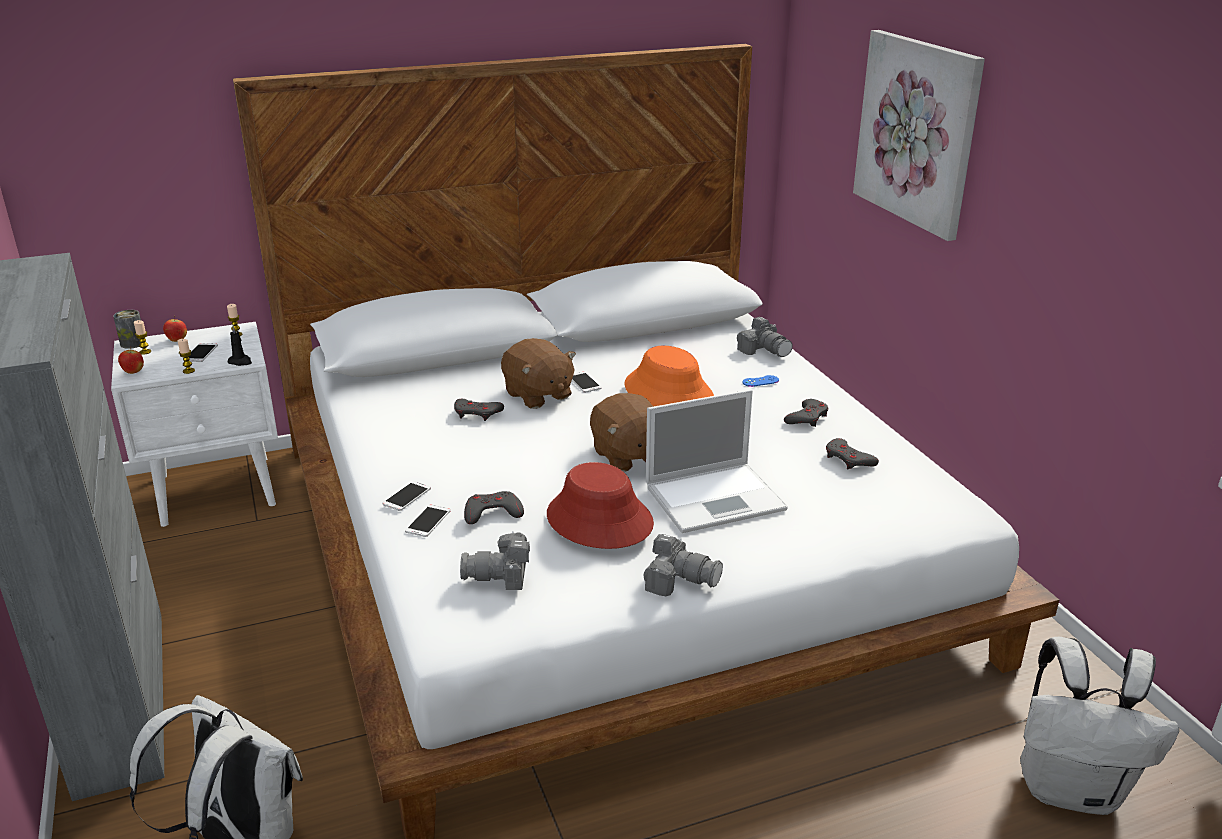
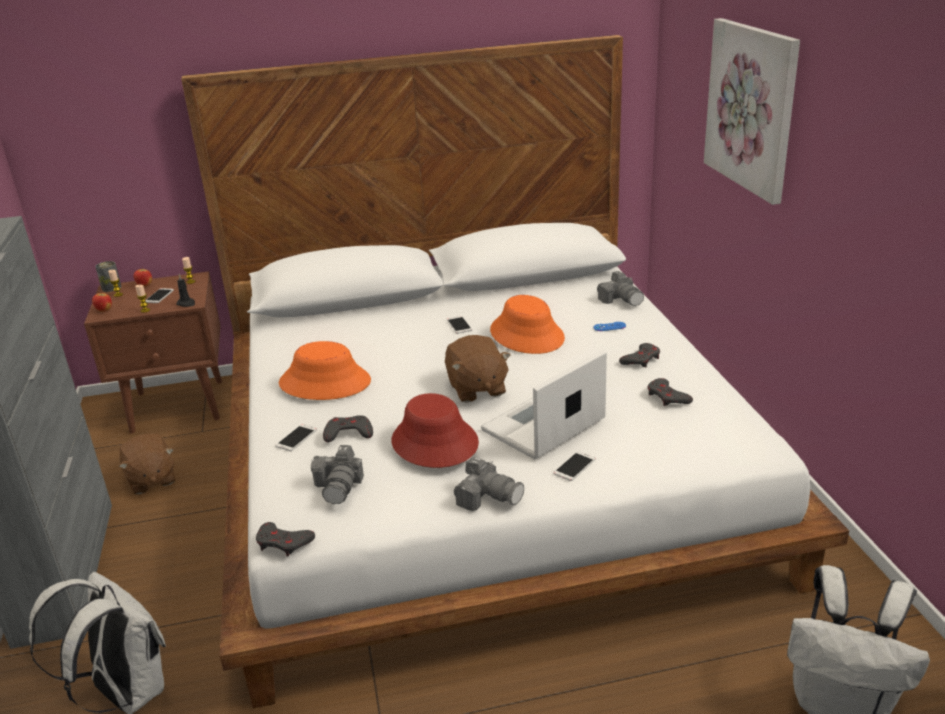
camera: 10 degrees right, 0 degrees up
white nightstand [111,322,278,527] -> brown nightstand [84,271,222,434]
phone [382,481,431,511] -> phone moved to [553,451,595,481]
grey game controller [454,399,504,421] -> grey game controller moved to [256,522,315,556]
camera [460,531,530,590] -> camera turned 90 degrees counterclockwise [311,445,364,504]
brown plush toy [501,338,576,409] -> brown plush toy moved to [119,434,175,494]
laptop [646,389,788,533] -> laptop turned 150 degrees clockwise [481,350,607,460]
none -> orange hat [279,341,371,400]

